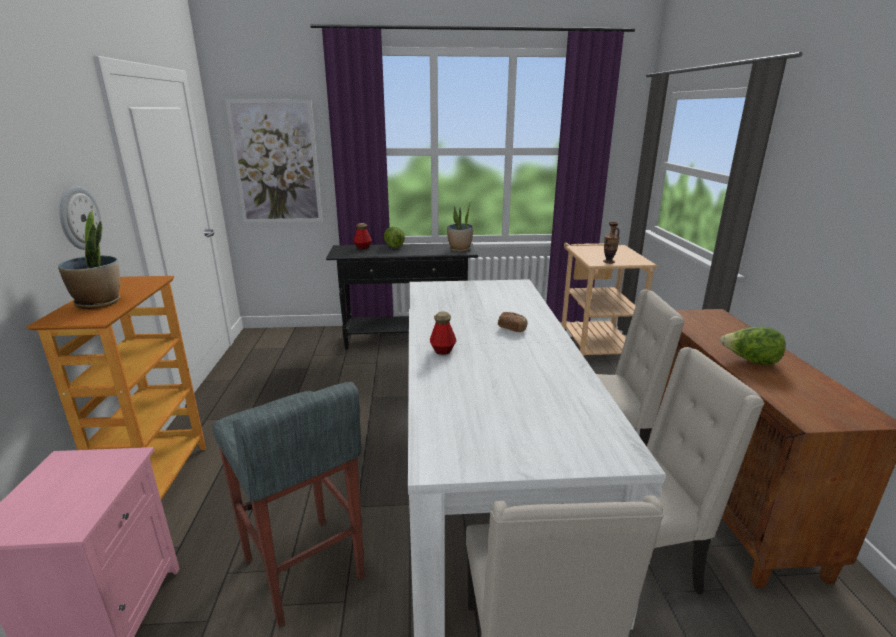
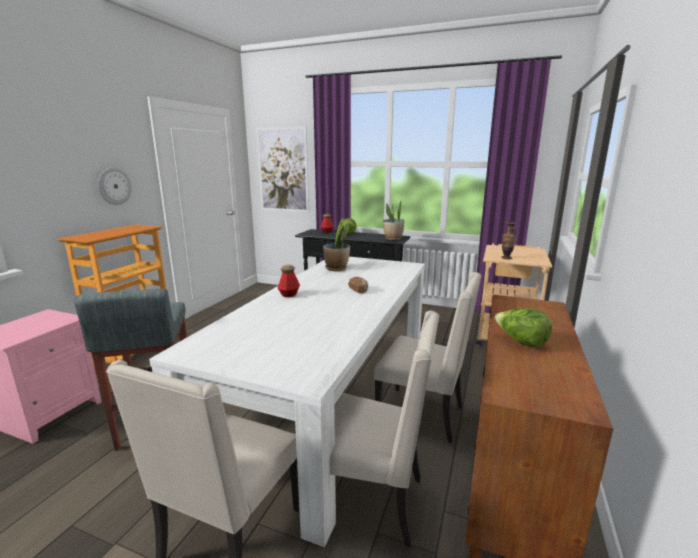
camera: 25 degrees right, 5 degrees down
potted plant [58,210,120,309] -> potted plant moved to [323,218,350,271]

